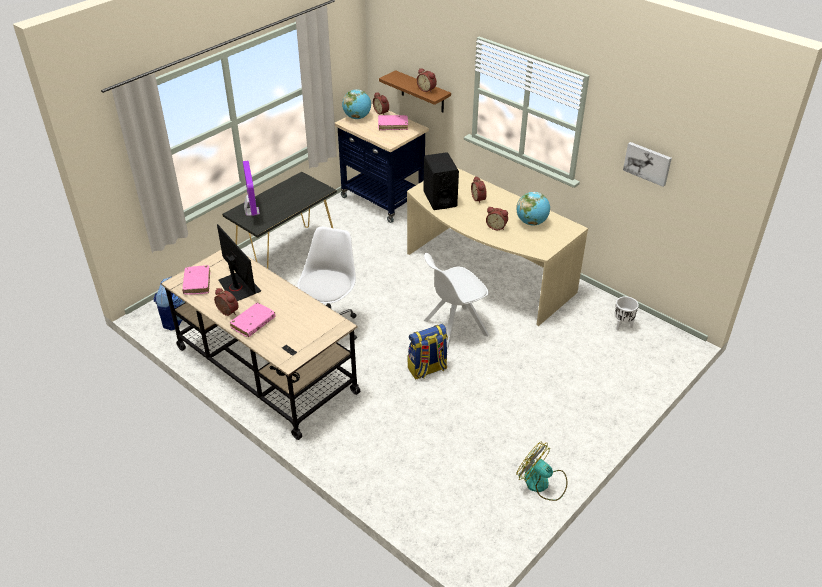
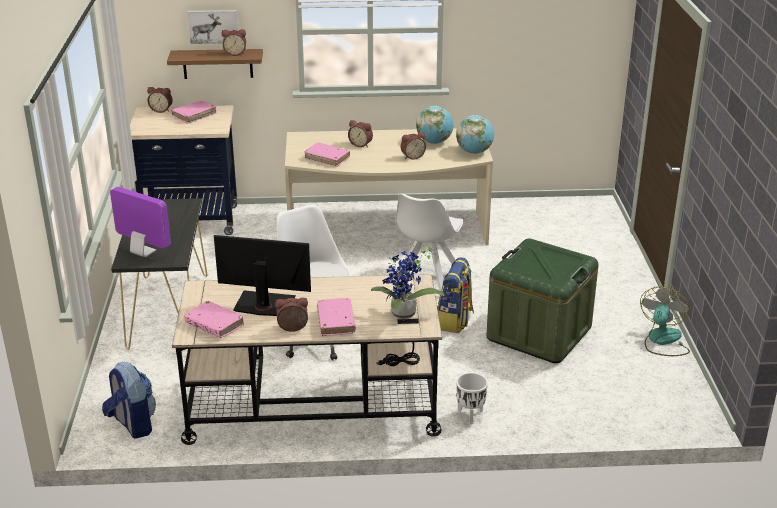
camera: 45 degrees left, 10 degrees down
globe [342,89,371,119] -> globe moved to [456,115,494,154]
black speaker [423,152,459,210] -> pink book [305,142,350,167]
fan [516,441,568,501] -> fan turned 120 degrees clockwise [640,286,690,356]
white planter [615,296,639,330] -> white planter moved to [456,373,488,424]
picture [623,142,672,187] -> picture moved to [188,10,238,44]
none -> potted plant [370,247,445,319]
none -> green storage box [486,238,599,363]

